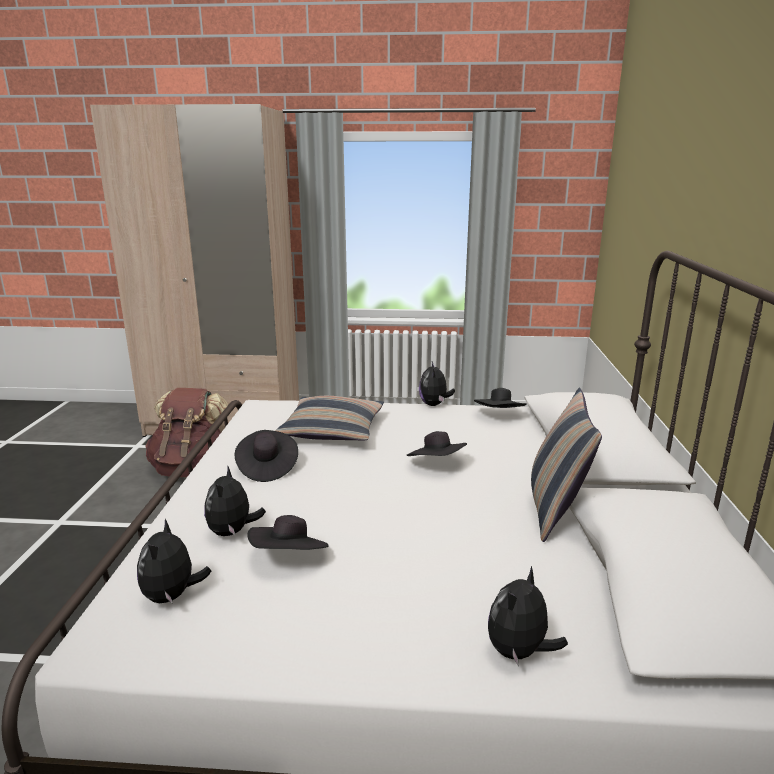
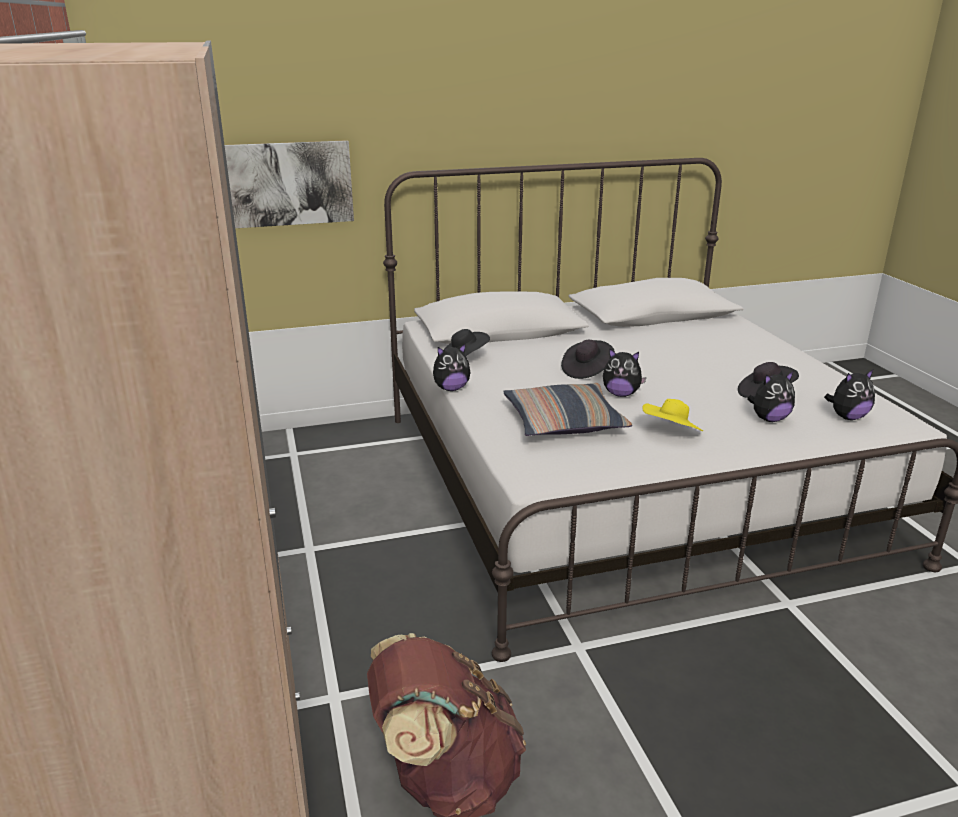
camera: 110 degrees left, 5 degrees up
black hat [235,430,298,482] -> yellow hat [642,399,703,431]
plush toy [488,566,568,665] -> plush toy moved to [603,349,647,397]
pillow [531,388,602,542] -> none
none -> picture [225,140,354,228]

